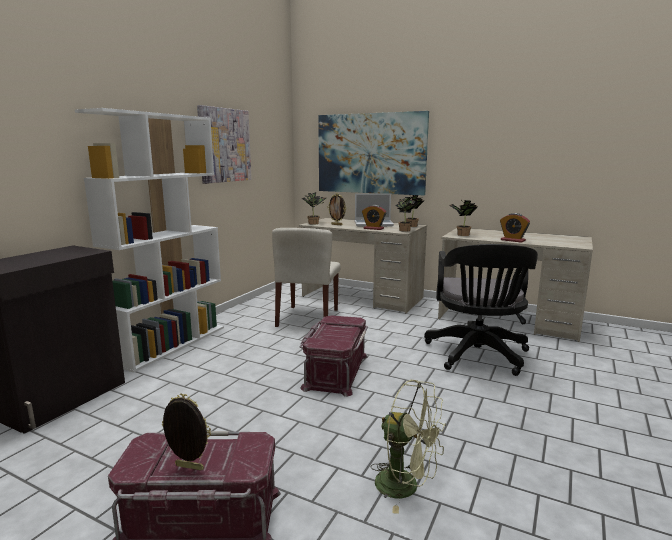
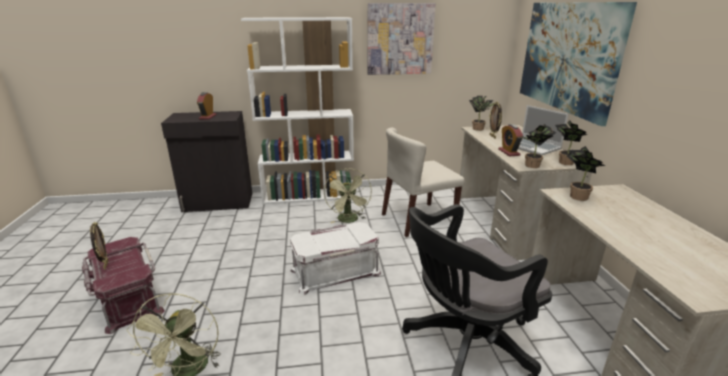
camera: 55 degrees right, 10 degrees up
red storage box [300,315,368,397] -> white storage box [290,222,381,295]
alarm clock [500,213,530,243] -> alarm clock moved to [197,92,217,120]
none -> green fan [324,168,372,223]

